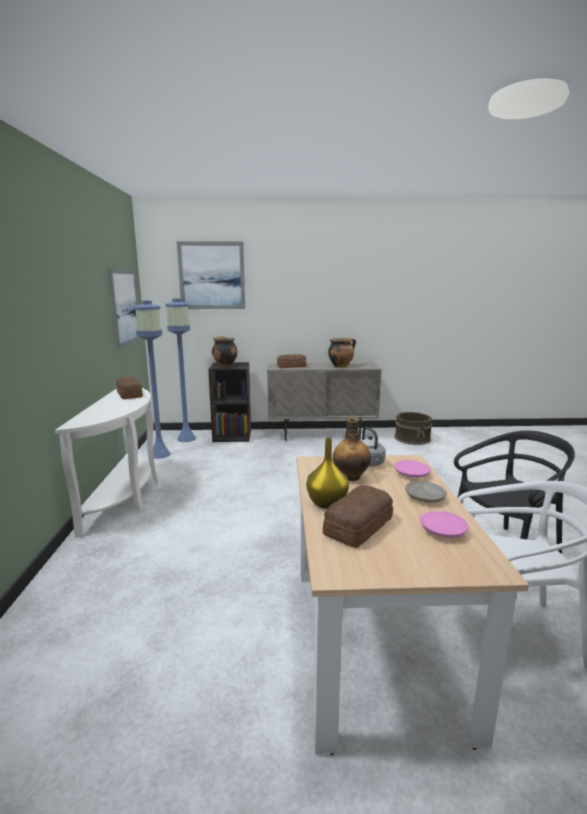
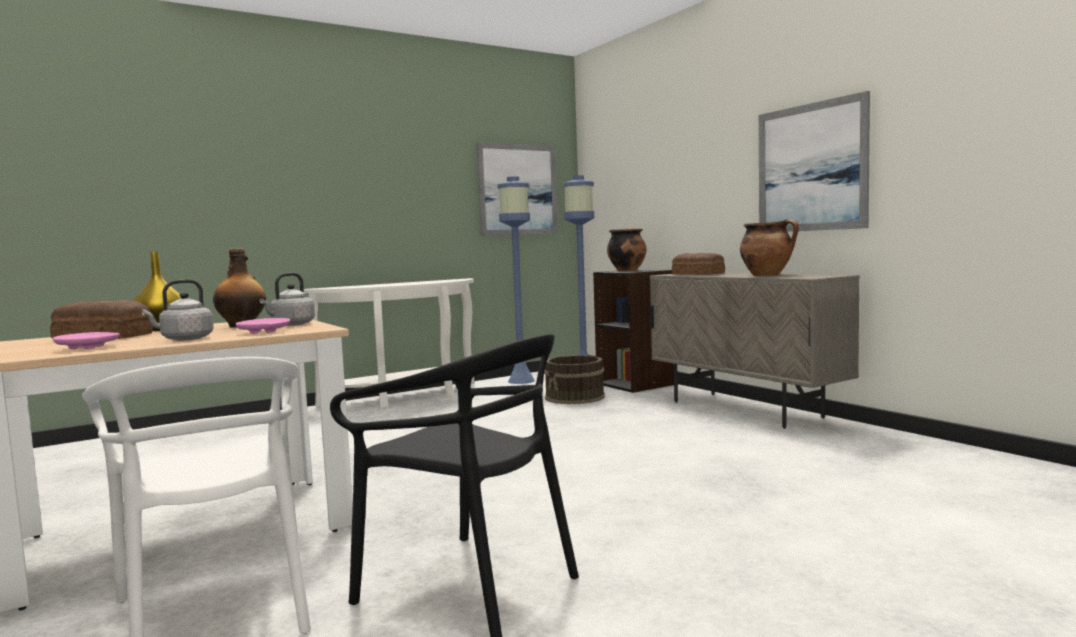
camera: 60 degrees right, 10 degrees down
bread [116,377,143,399] -> none
picture [177,241,245,309] -> picture moved to [759,91,870,232]
brown bucket [394,412,432,445] -> brown bucket moved to [544,355,605,404]
beige plate [405,481,447,502] -> grey kettle [142,279,214,341]

